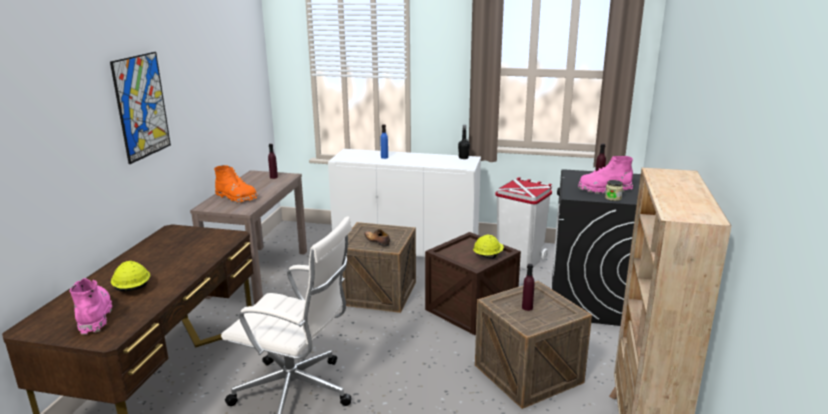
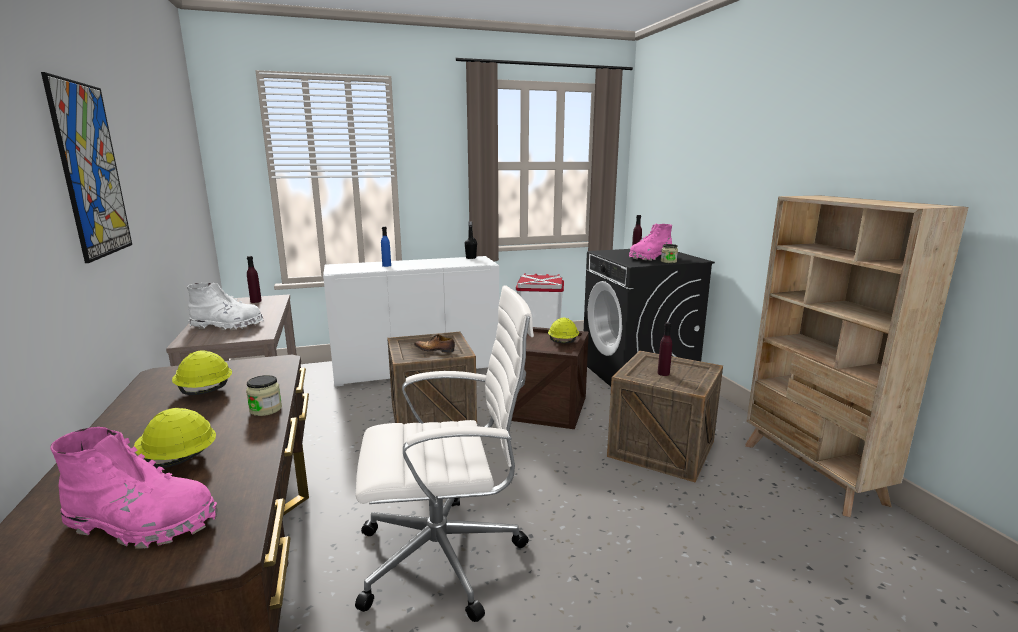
camera: 30 degrees left, 5 degrees down
pink boot [70,278,112,335] -> pink boot turned 150 degrees clockwise [50,427,218,549]
orange boot [214,165,258,203] -> white boot [187,283,263,331]
none -> yellow hard hat [172,350,232,395]
none -> jar [246,375,282,416]

